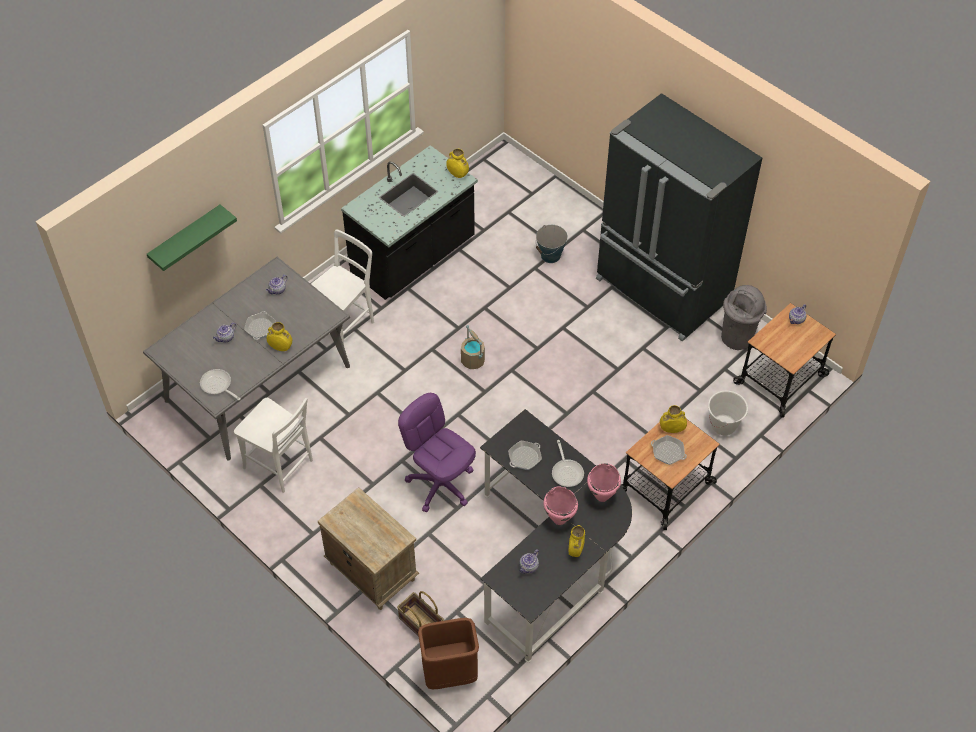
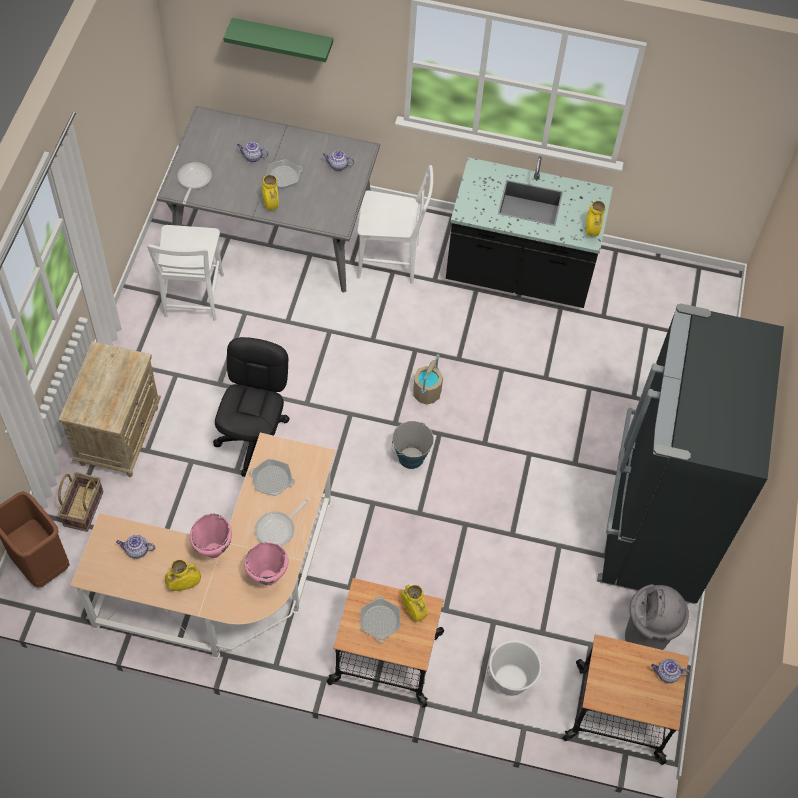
camera: 55 degrees right, 5 degrees up
purple office chair [398,393,476,512] -> black office chair [213,337,290,477]
black desk [480,409,632,662] -> beige desk [70,433,336,659]
bucket [536,225,568,263] -> bucket moved to [392,421,434,469]

